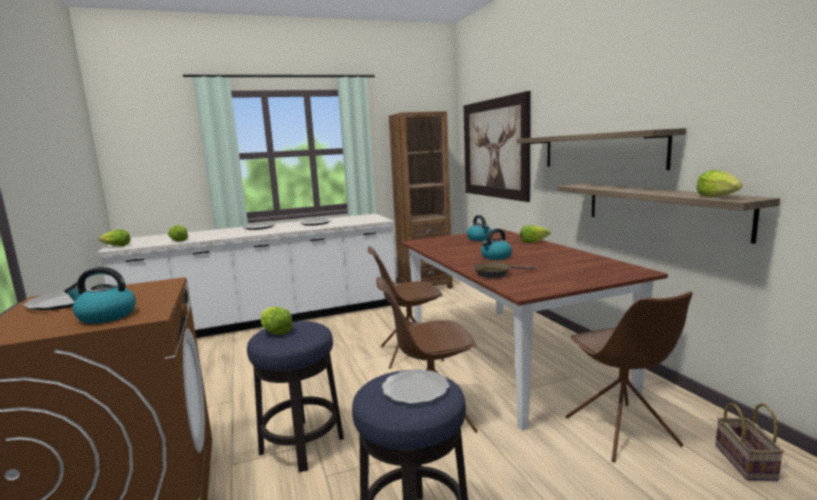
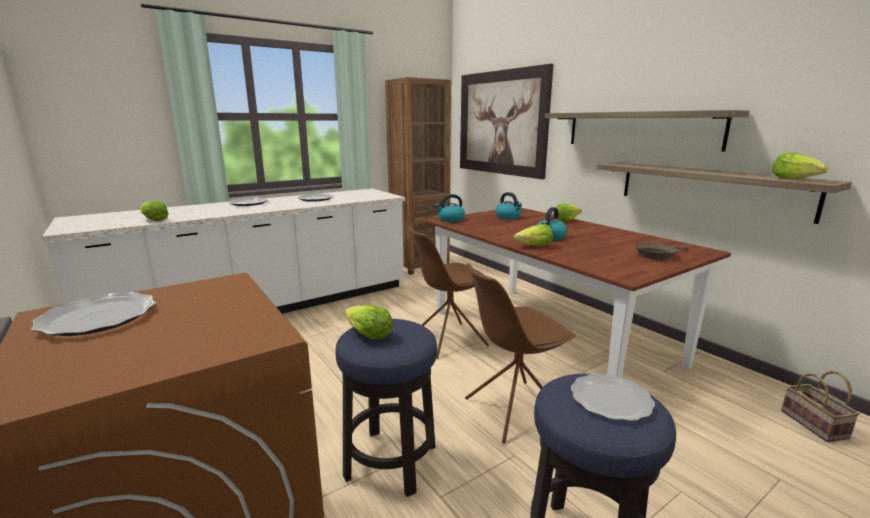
camera: 15 degrees left, 5 degrees up
kettle [64,267,136,324] -> kettle moved to [435,194,465,222]
lettuce [98,229,131,246] -> lettuce moved to [514,224,553,246]
brown frying pan [473,262,537,278] -> brown frying pan moved to [634,242,689,260]
brown chair [565,291,693,462] -> none

